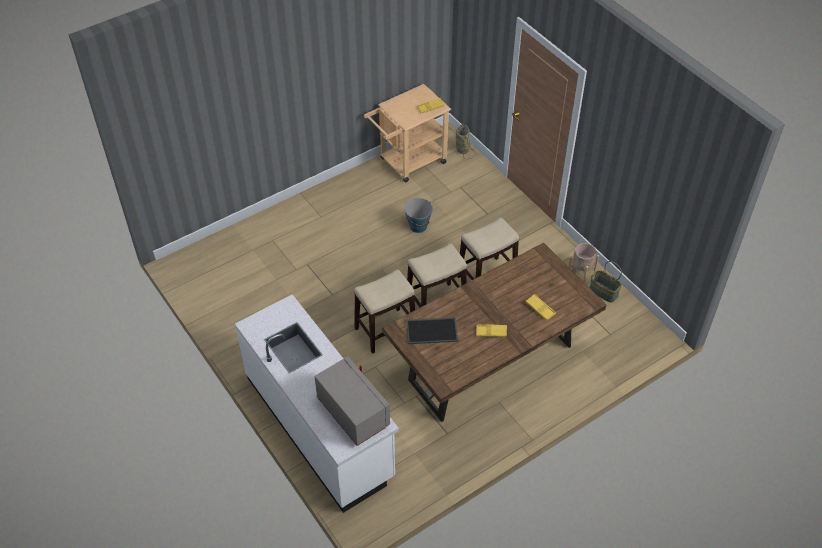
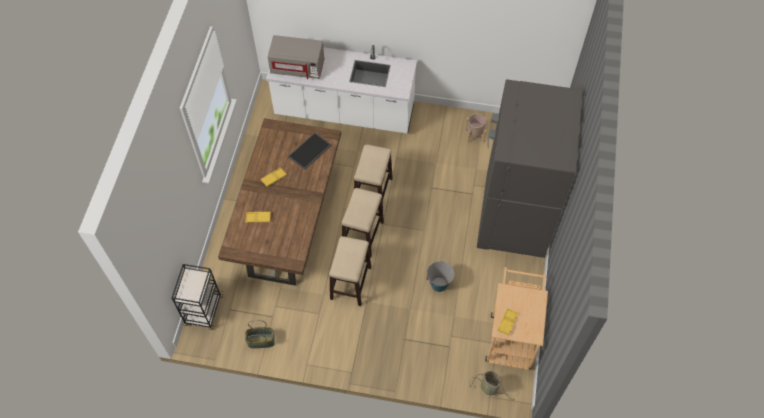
camera: 135 degrees right, 10 degrees up
beige planter [568,243,599,282] -> beige planter moved to [465,113,486,143]
none -> black cart [171,264,223,330]
none -> grey fridge [477,79,582,258]

